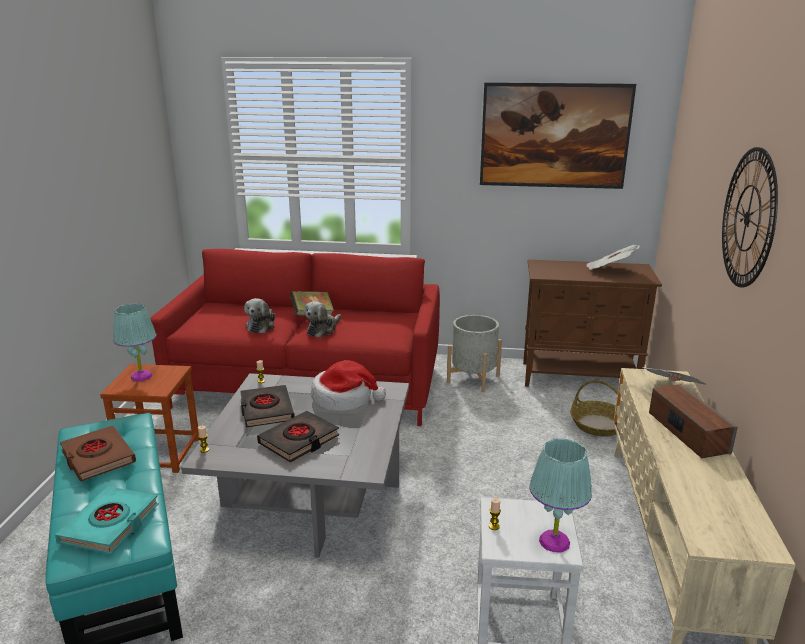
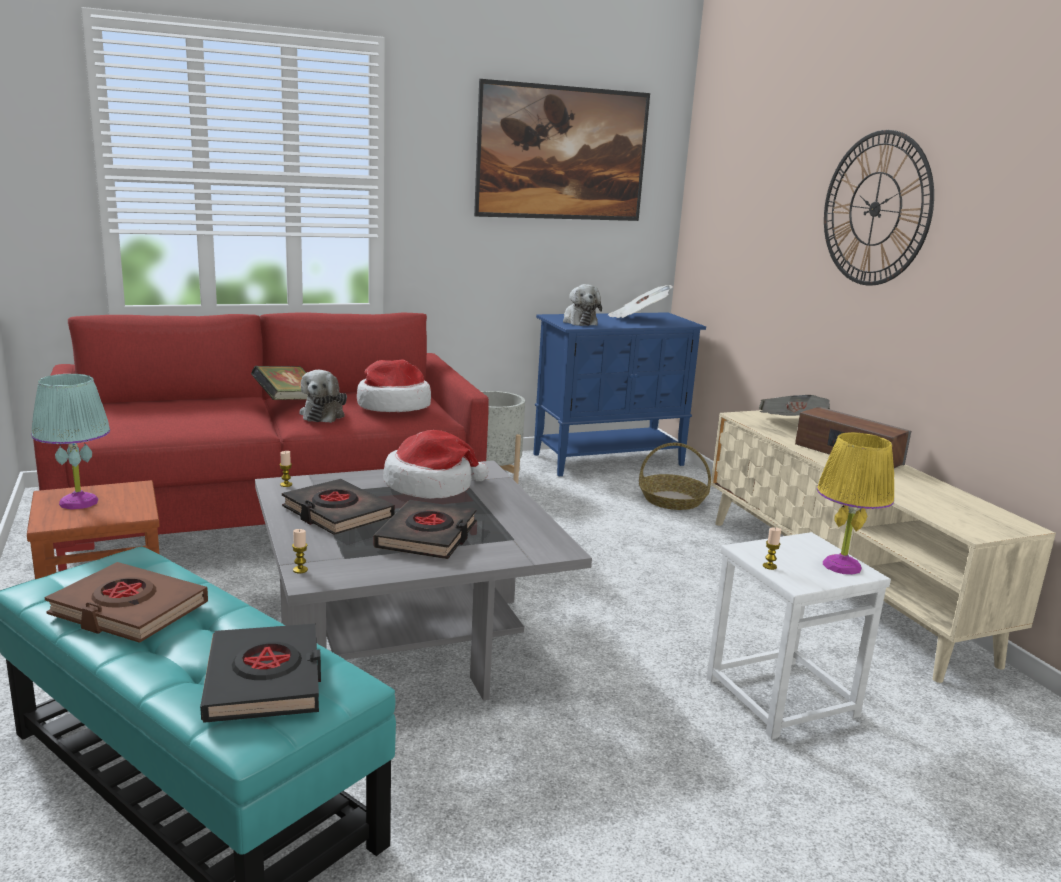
camera: 30 degrees left, 5 degrees down
turquoise book [55,486,159,555] -> black book [200,624,321,722]
plush toy [244,298,275,333] -> plush toy moved to [563,284,602,326]
brown cabinet [523,260,662,387] -> blue cabinet [533,312,706,476]
turquoise table lamp [529,439,592,553] -> yellow table lamp [817,432,894,575]
none -> hat [357,359,431,412]

